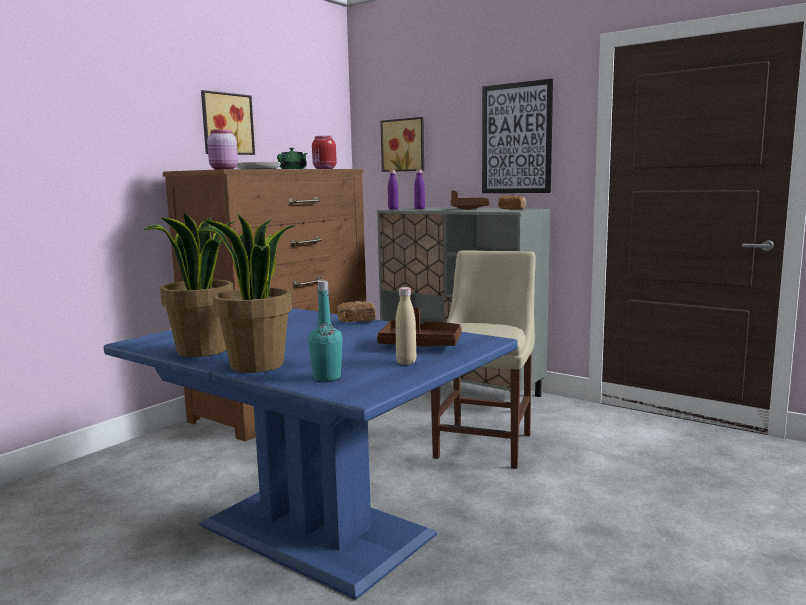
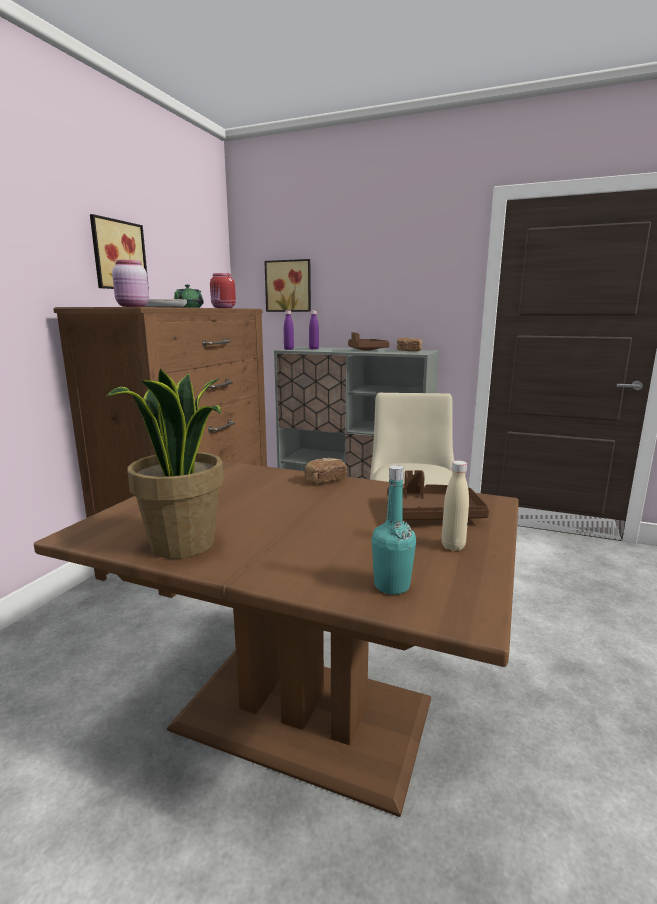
camera: 15 degrees left, 5 degrees up
blue dining table [104,308,518,600] -> brown dining table [34,461,519,817]
potted plant [196,214,296,373] -> none
picture [482,79,553,193] -> none

